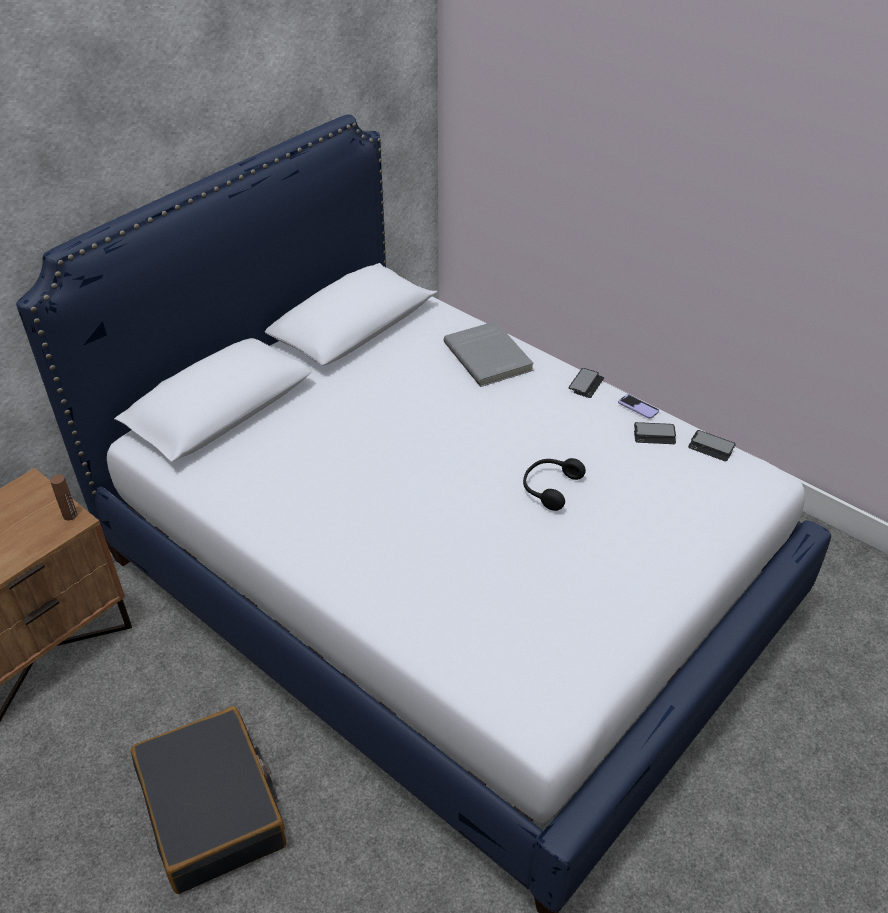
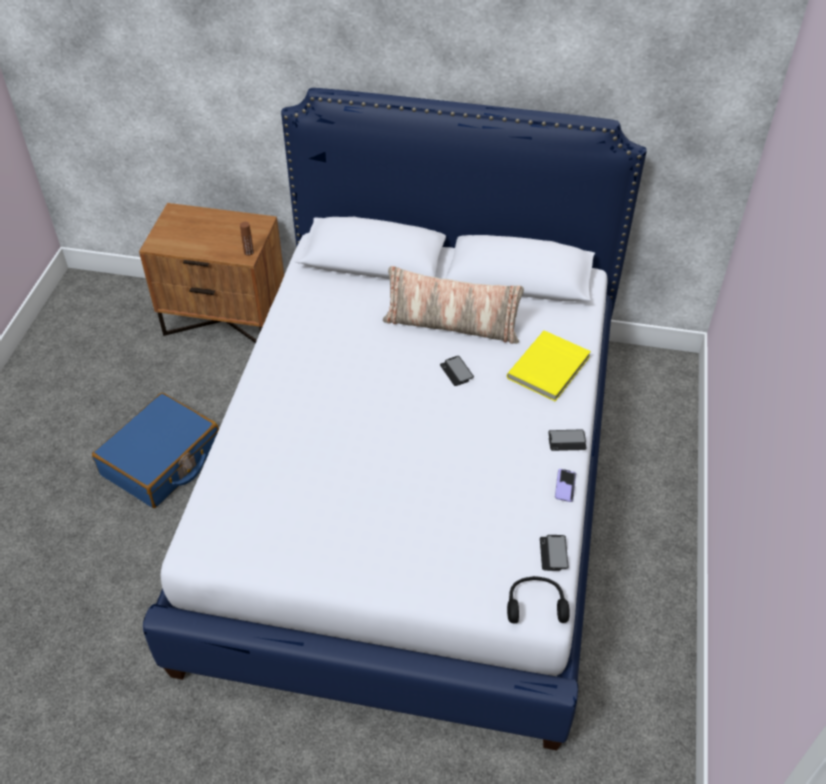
camera: 60 degrees right, 5 degrees up
black suitcase [131,706,286,894] -> blue suitcase [92,393,219,508]
grey book [444,321,534,387] -> yellow book [507,330,591,401]
black headphones [523,458,586,511] -> black headphones moved to [507,576,570,623]
phone [634,422,676,444] -> phone moved to [440,356,474,386]
none -> pillow [383,266,524,344]

